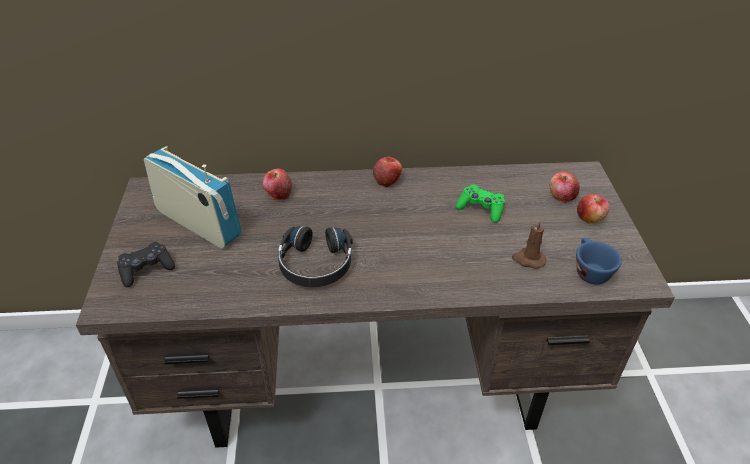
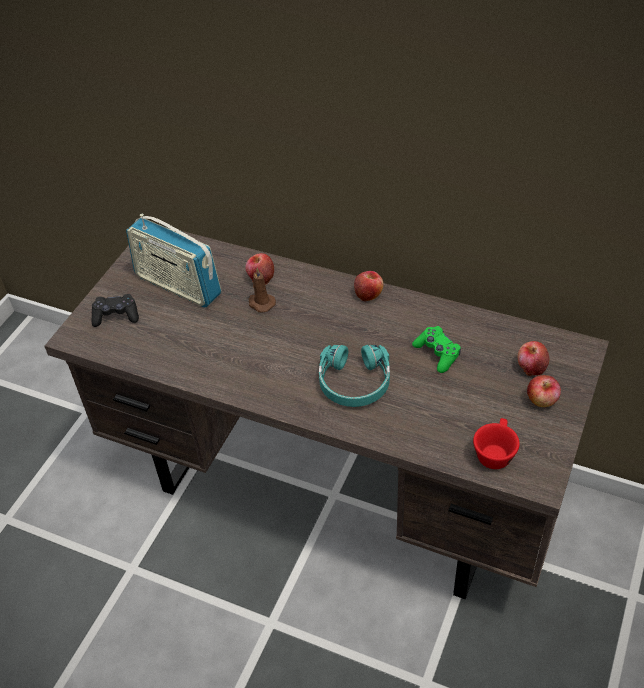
camera: 30 degrees right, 5 degrees up
radio [144,146,242,248] -> radio turned 150 degrees clockwise [126,214,222,307]
black headphones [278,226,353,287] -> none
brown candle [512,219,546,269] -> brown candle moved to [249,268,276,312]
blue cup [576,238,622,285] -> red cup [473,418,520,469]
none -> turquoise headphones [319,345,390,407]

